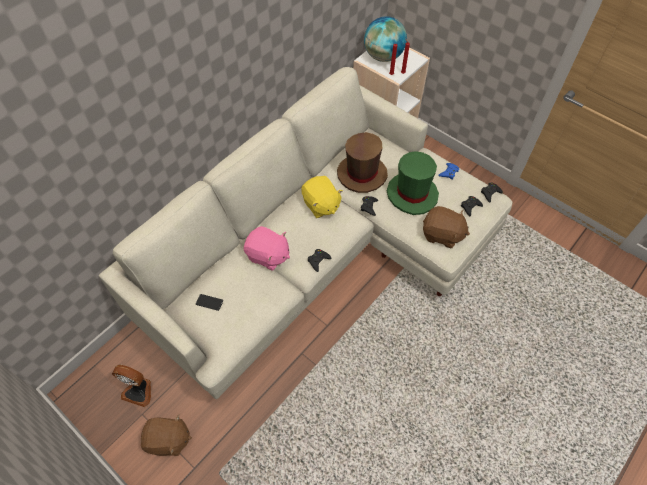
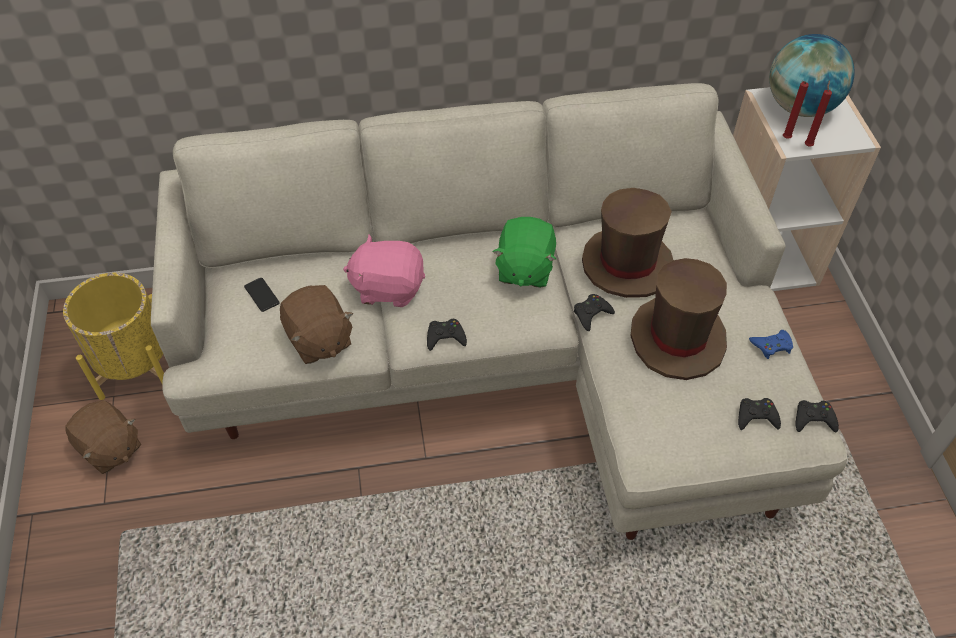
camera: 40 degrees right, 5 degrees down
fan [112,365,151,407] -> yellow planter [63,273,164,400]
pink plush toy [244,226,290,271] -> pink plush toy turned 120 degrees clockwise [343,234,425,307]
yellow plush toy [301,176,343,218] -> green plush toy [493,217,556,288]
green hat [387,151,439,215] -> brown hat [631,258,727,380]
brown plush toy [423,206,470,248] -> brown plush toy moved to [280,285,353,364]

